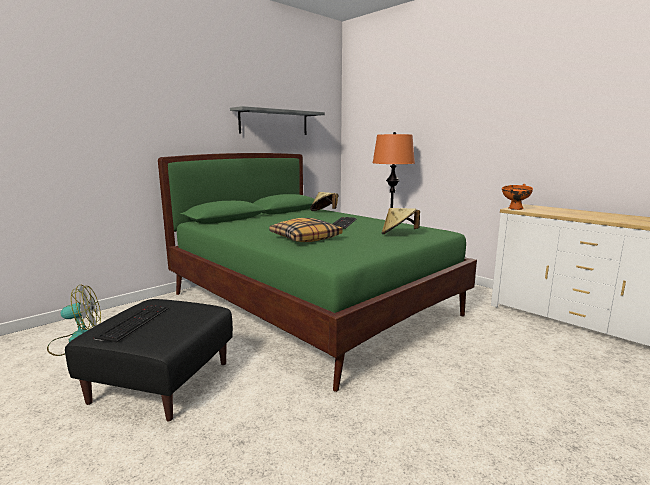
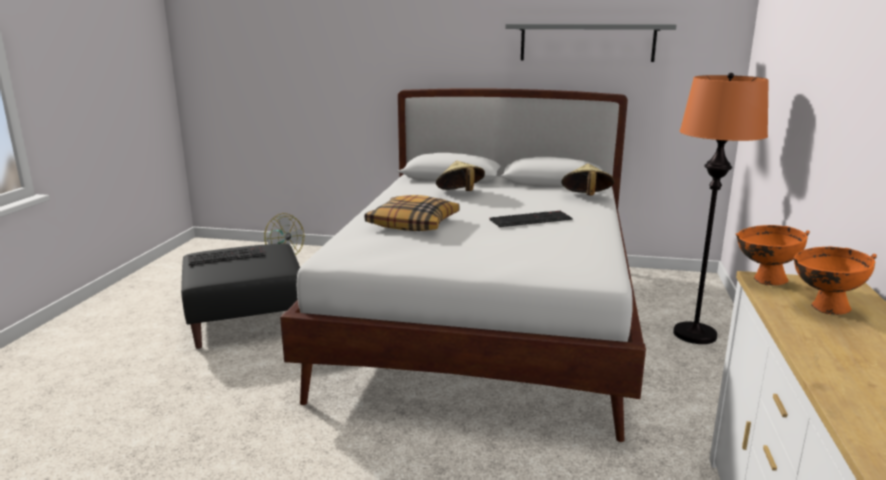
camera: 55 degrees right, 5 degrees up
green bed [158,153,477,392] -> white bed [280,88,646,442]
beige hat [381,208,420,234] -> beige hat moved to [436,161,485,191]
none -> orange bowl [794,247,877,315]

